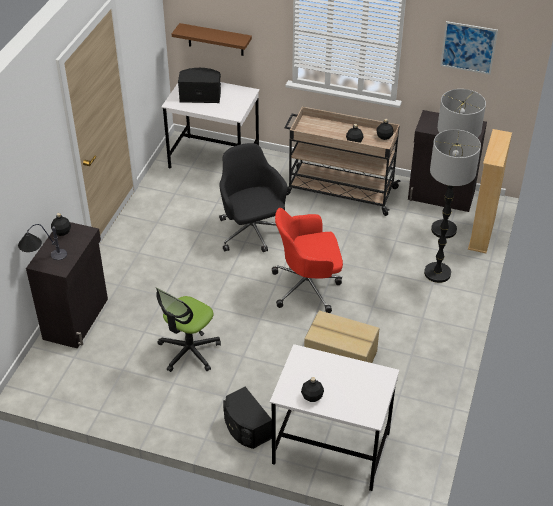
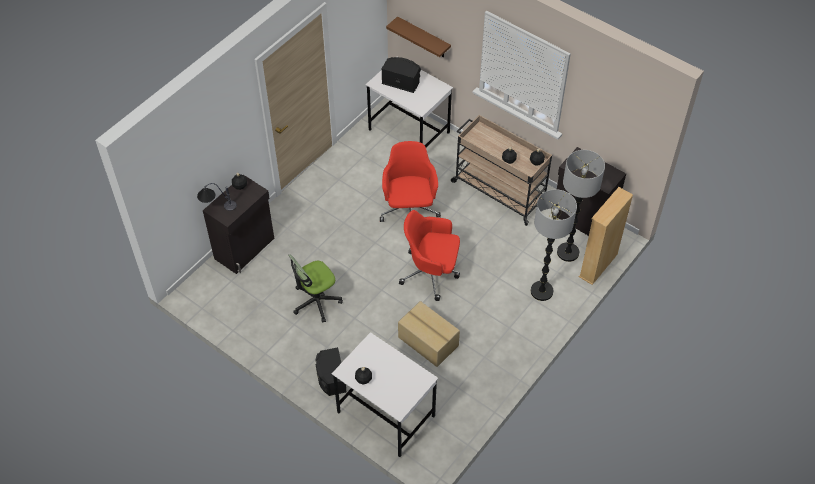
camera: 20 degrees right, 10 degrees up
black office chair [219,143,288,252] -> red office chair [380,141,441,222]
picture [440,21,498,75] -> none

